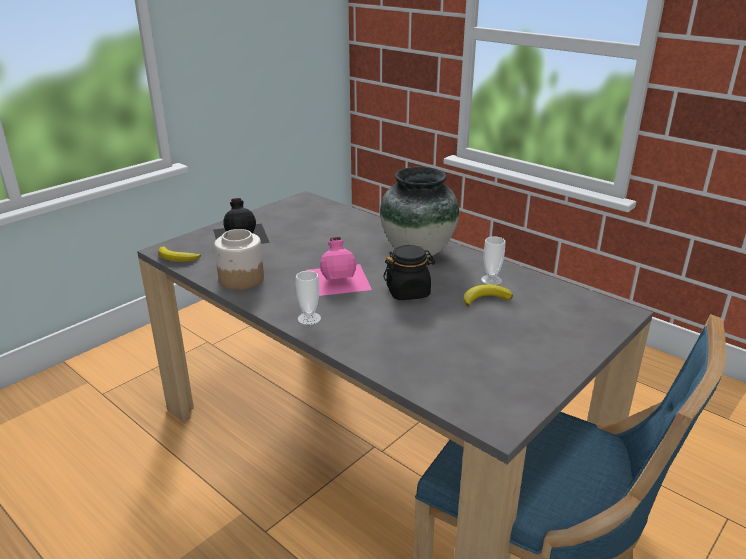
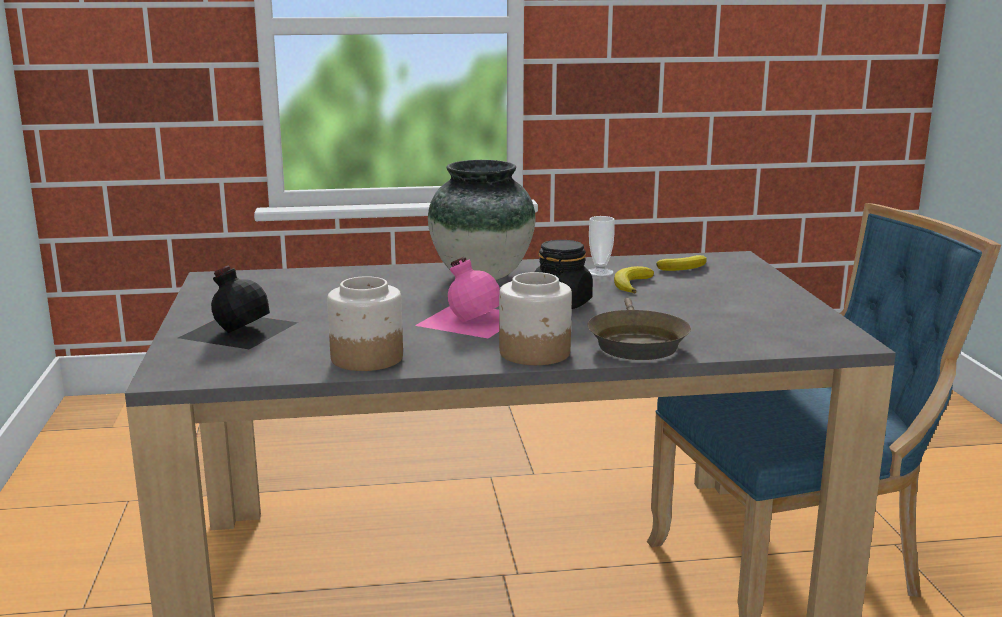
camera: 50 degrees left, 10 degrees down
banana [158,246,201,262] -> banana moved to [656,255,707,271]
cup [296,271,321,325] -> jar [499,272,572,365]
none -> brown frying pan [587,298,691,360]

